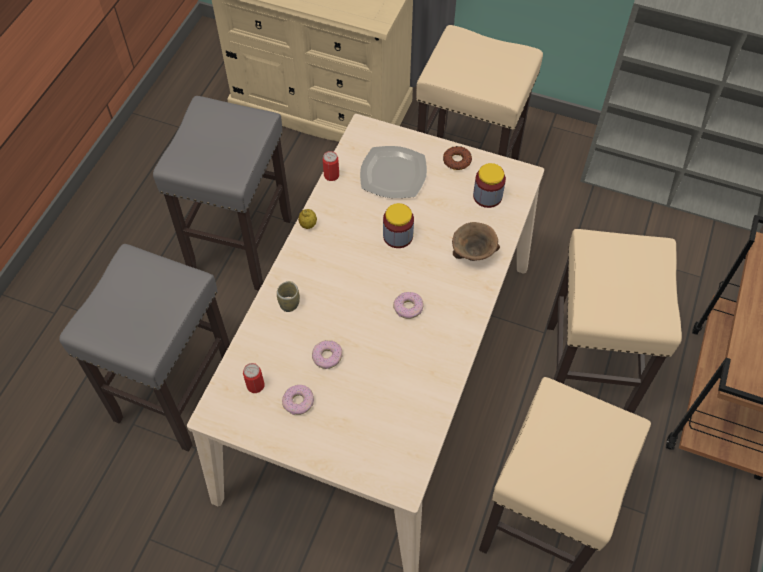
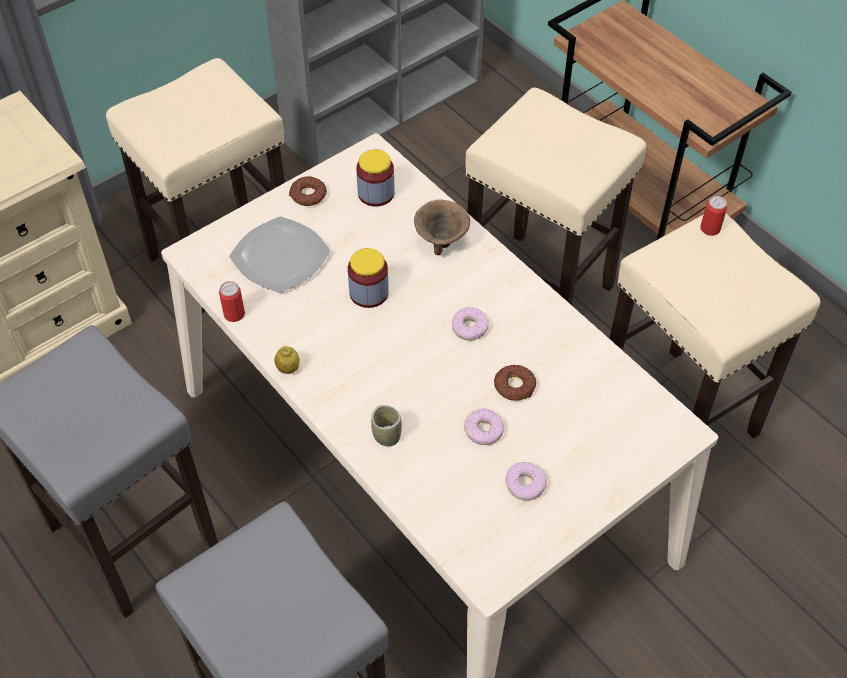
camera: 60 degrees left, 5 degrees down
can [243,363,265,393] -> can moved to [700,196,727,236]
none -> donut [494,365,536,401]

